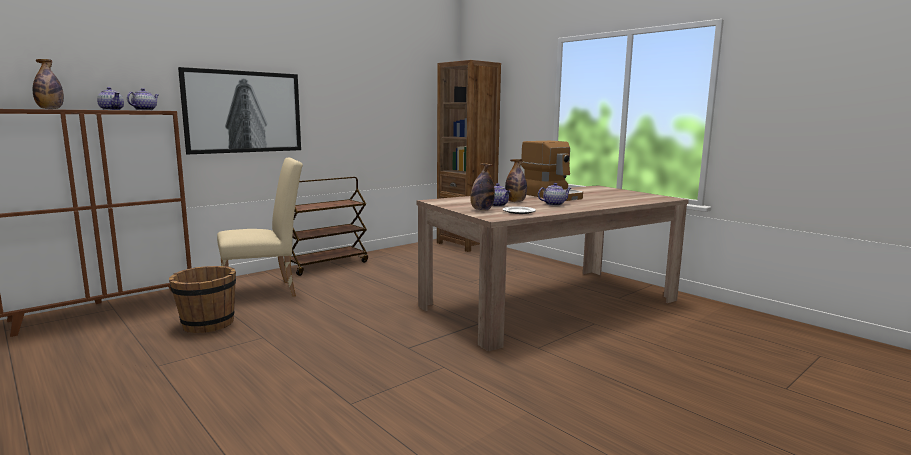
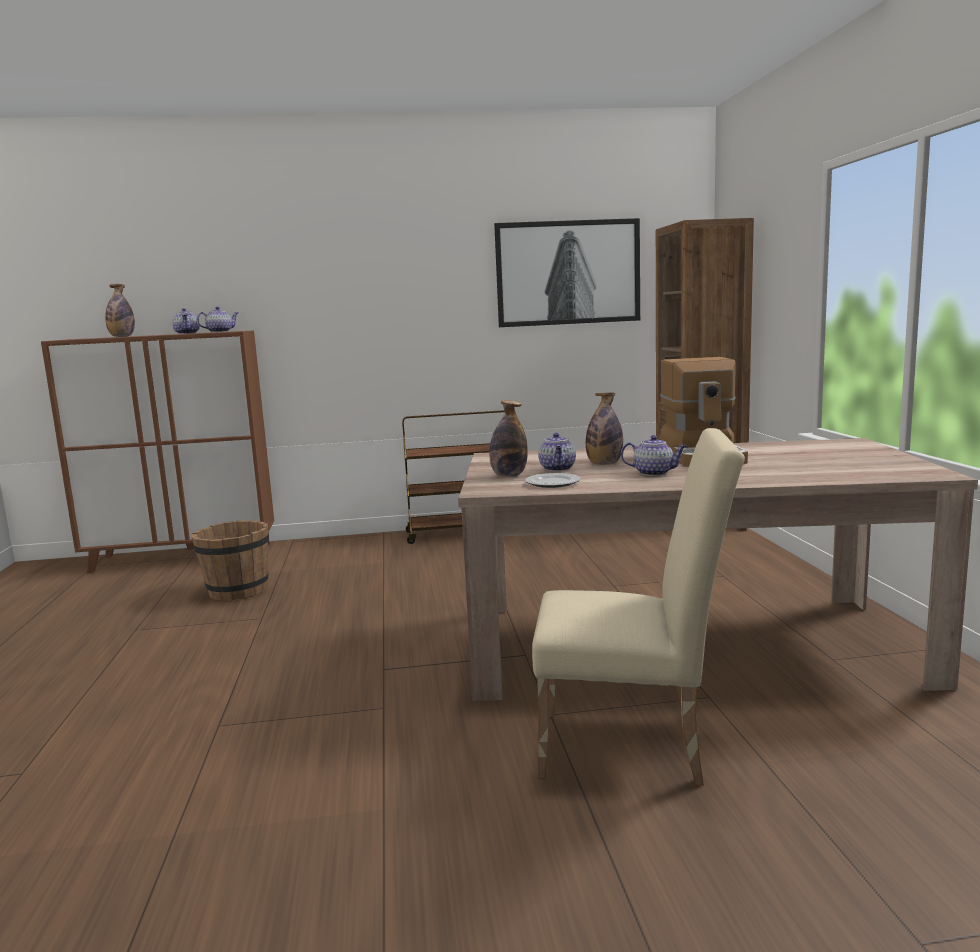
camera: 35 degrees right, 0 degrees up
picture [178,67,301,154] -> picture moved to [494,218,640,327]
beige chair [217,158,303,296] -> beige chair moved to [532,428,745,786]

